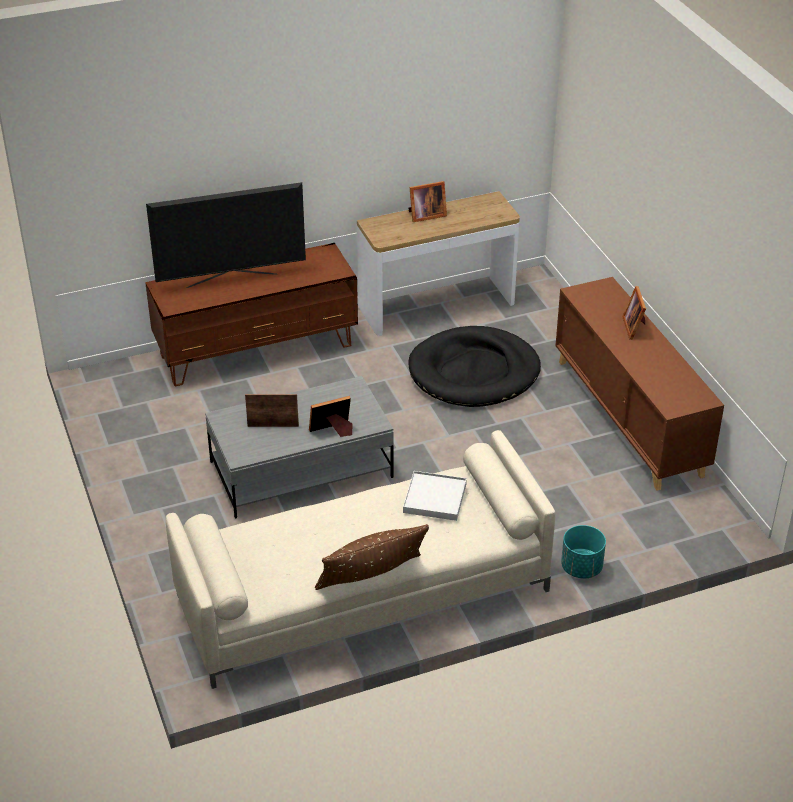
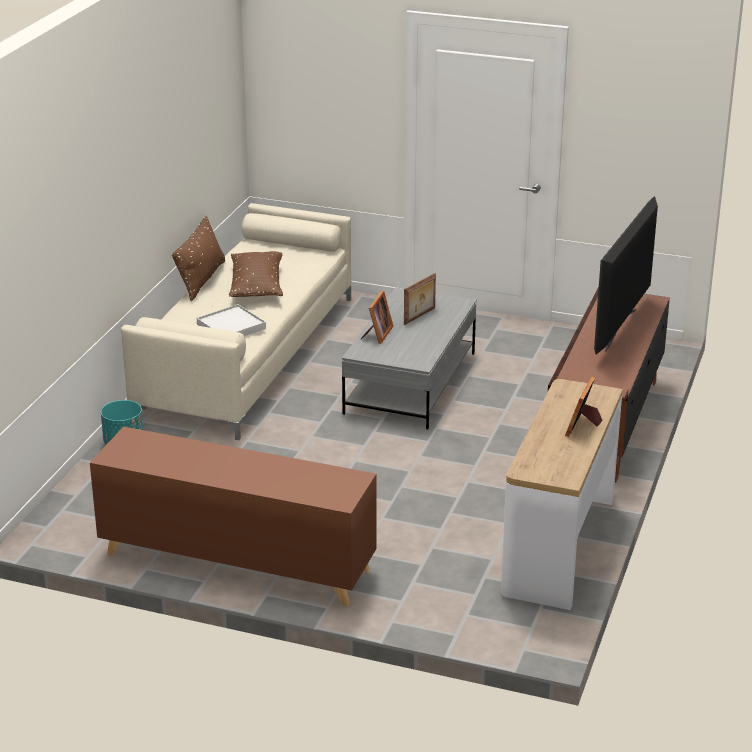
camera: 130 degrees right, 10 degrees down
black dog bed [408,326,541,407] -> none
picture frame [622,286,646,340] -> none
none -> brown pillow [229,251,283,297]

